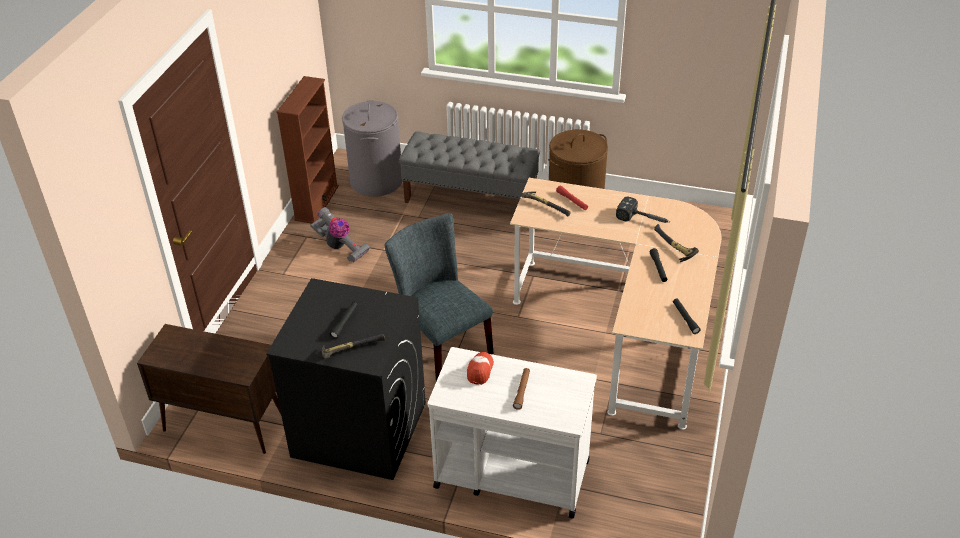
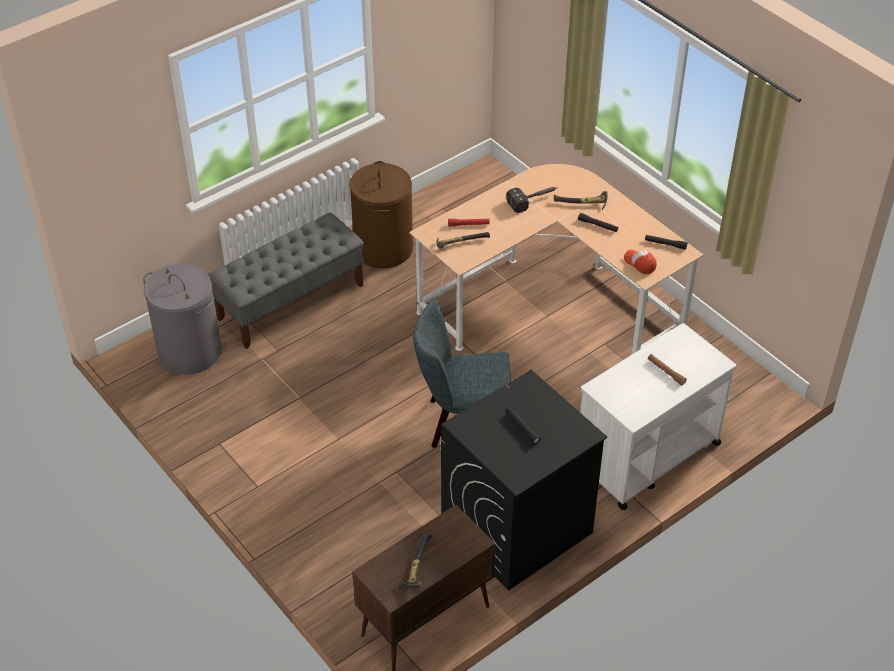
camera: 55 degrees left, 5 degrees up
brown bookcase [277,76,339,224] -> none
vacuum cleaner [310,207,370,263] -> none
hammer [322,334,385,359] -> hammer moved to [399,533,432,588]
cap [467,352,494,385] -> cap moved to [624,250,657,274]

